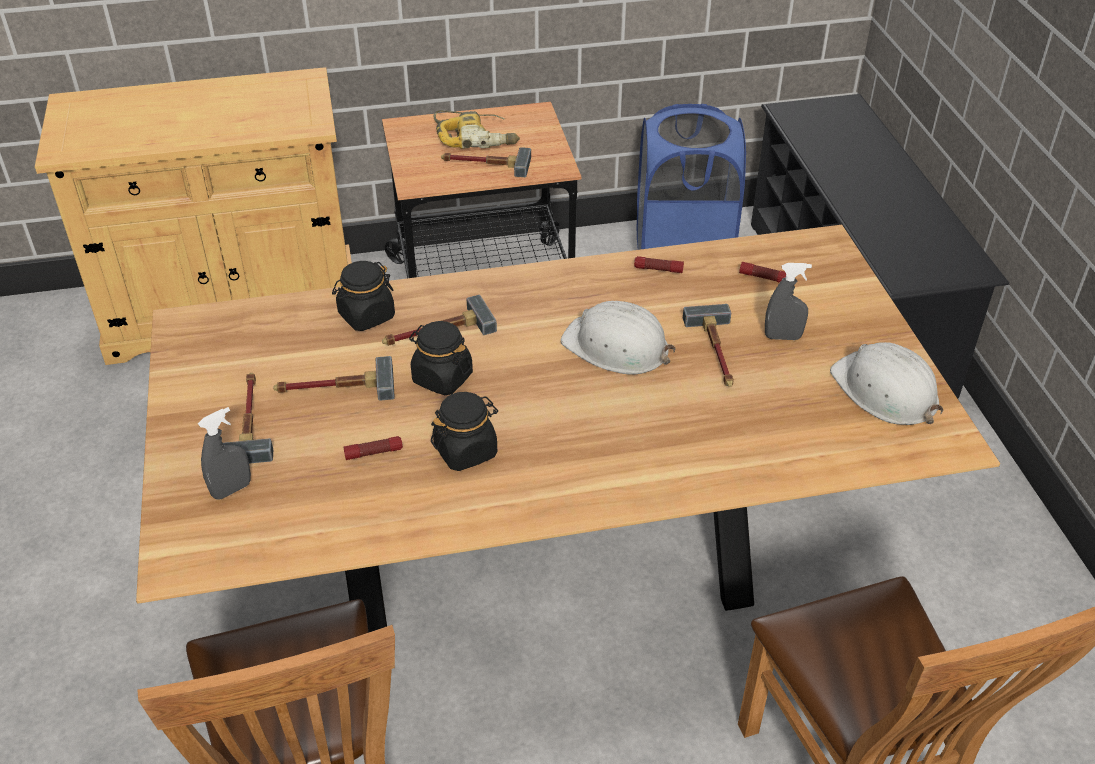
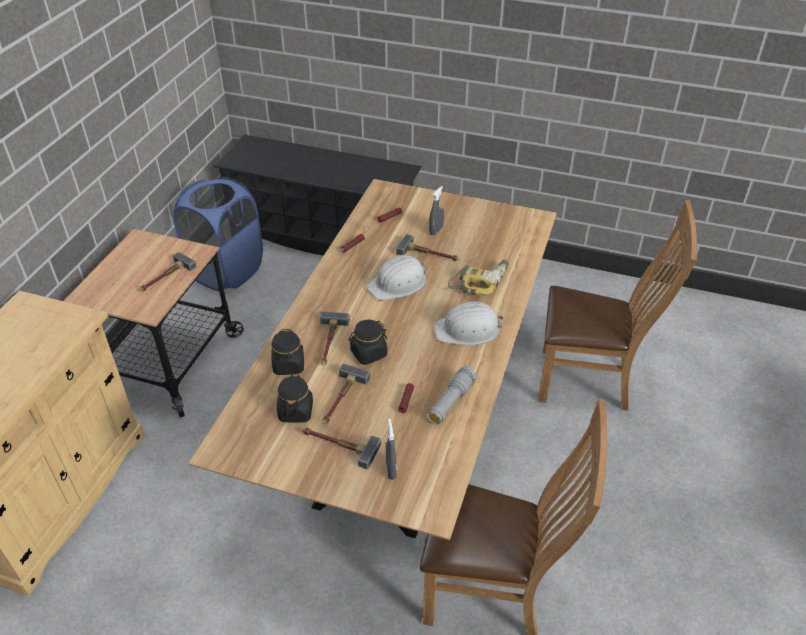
camera: 60 degrees left, 0 degrees up
black jar [431,392,498,471] -> black jar moved to [277,375,313,423]
power drill [433,110,520,149] -> power drill moved to [448,258,509,295]
white hard hat [830,342,943,425] -> white hard hat moved to [434,301,503,345]
none -> grey flashlight [427,365,478,424]

